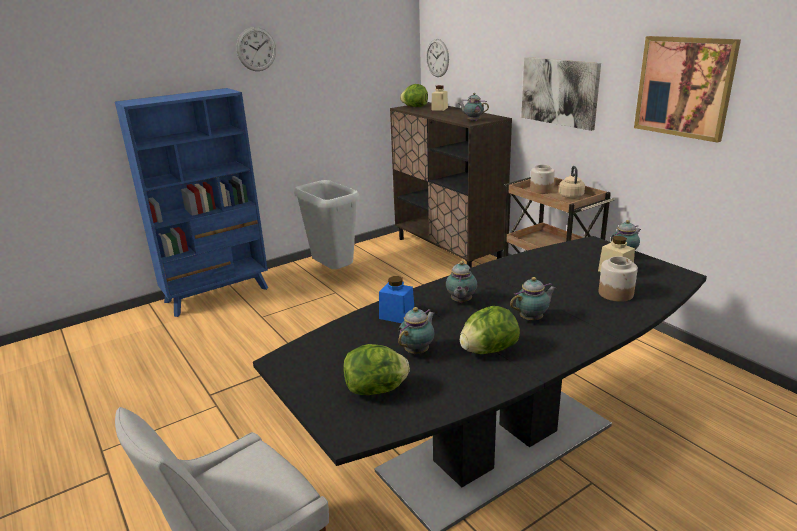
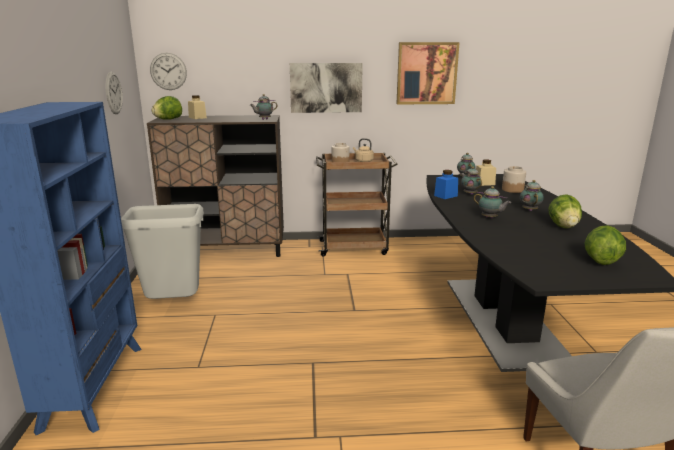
camera: 60 degrees left, 5 degrees down
wall clock [236,27,276,71] -> wall clock moved to [106,71,123,114]
blue jar [379,276,414,323] -> blue jar moved to [434,170,458,199]
teapot [398,307,435,354] -> teapot moved to [461,166,482,195]

